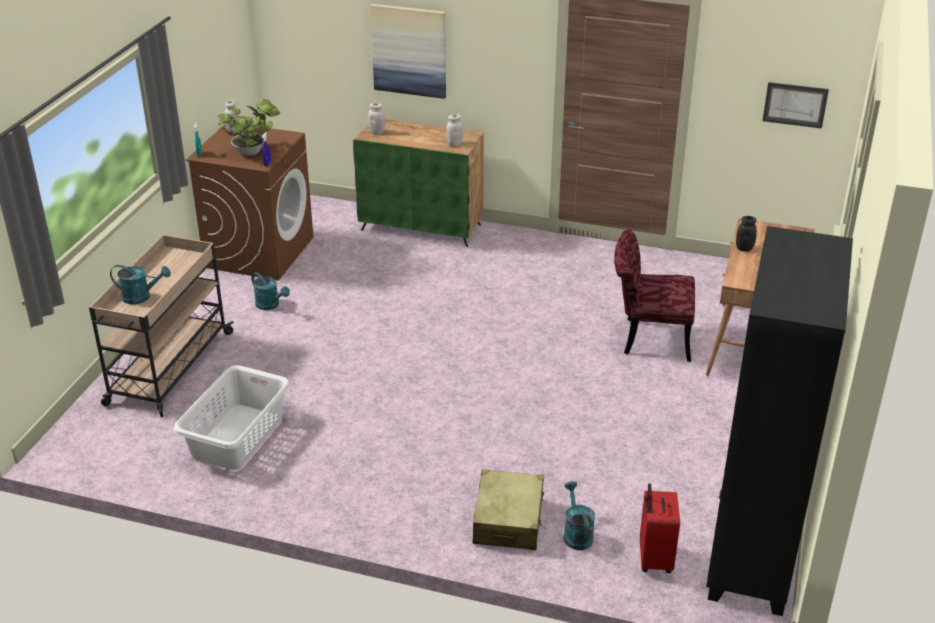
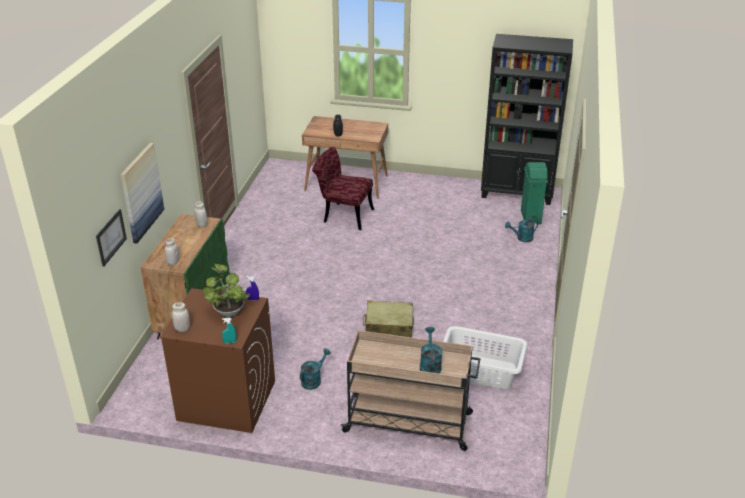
camera: 95 degrees left, 0 degrees up
beige suitcase [472,469,544,550] -> beige suitcase moved to [363,300,414,338]
red chair [614,230,695,362] -> red chair turned 105 degrees clockwise [312,147,374,230]
red suitcase [640,483,680,573] -> green trash can [521,162,548,224]
picture [763,82,829,129] -> picture moved to [96,209,127,267]

